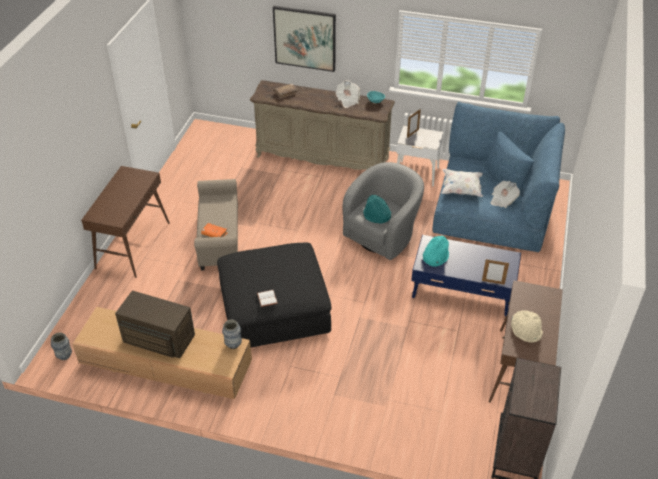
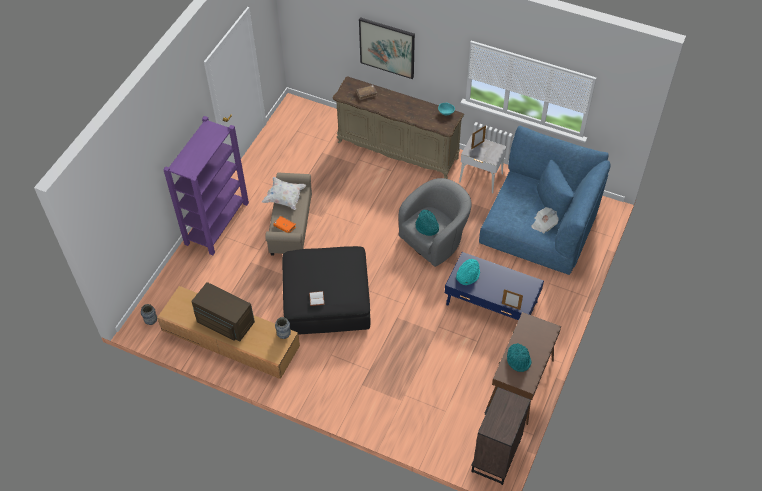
camera: 10 degrees right, 10 degrees up
brown console table [81,166,170,278] -> purple bookcase [163,116,249,255]
newspaper [335,80,360,108] -> none
white pillow [442,169,483,197] -> white pillow moved to [262,177,306,210]
beige hat [511,310,543,343] -> turquoise hat [507,343,532,372]

